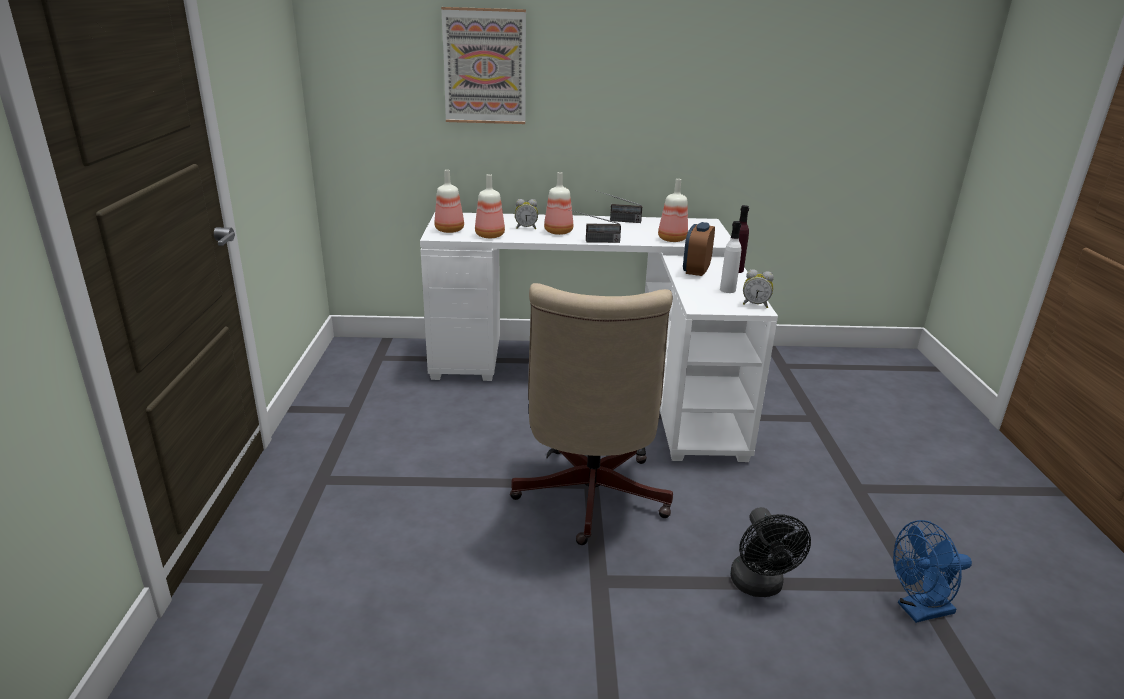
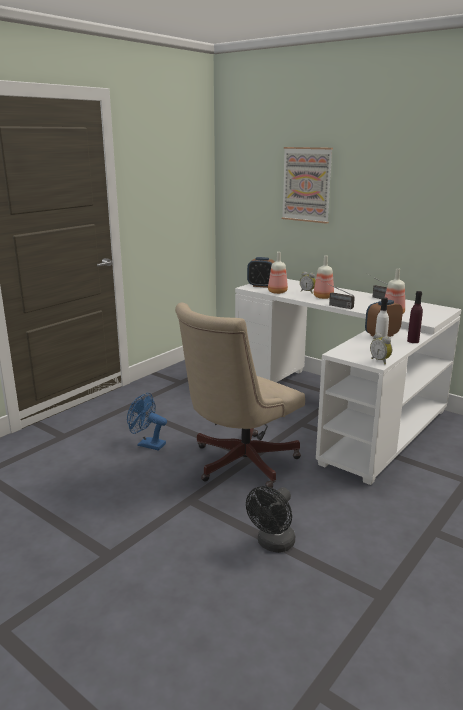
camera: 40 degrees right, 5 degrees down
bottle [435,170,464,233] -> alarm clock [247,257,275,288]
blue fan [893,520,972,623] -> blue fan moved to [127,393,167,451]

